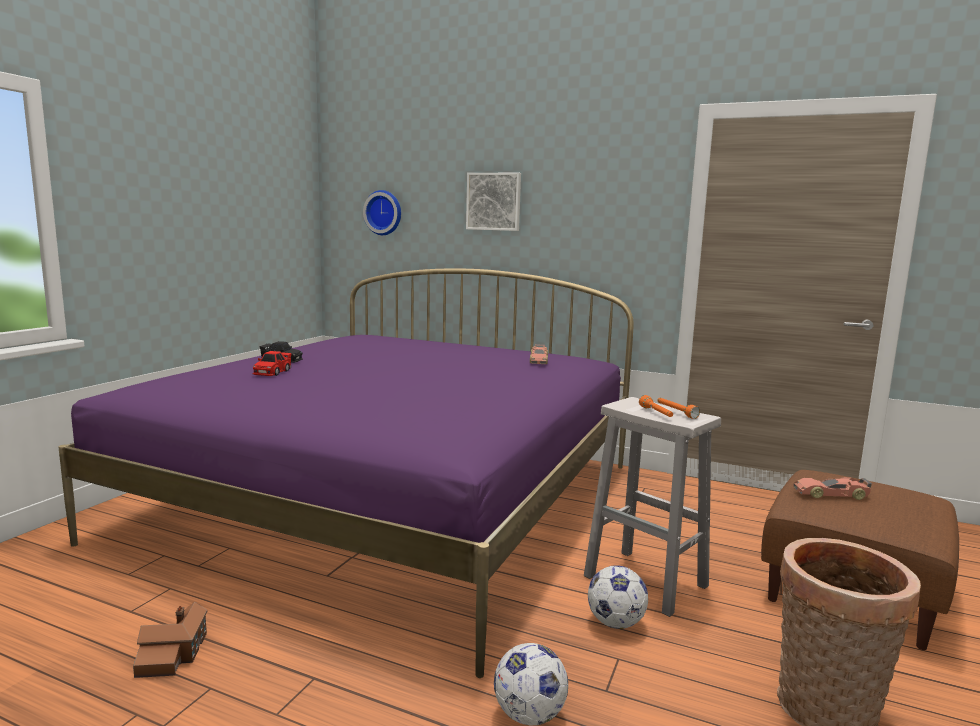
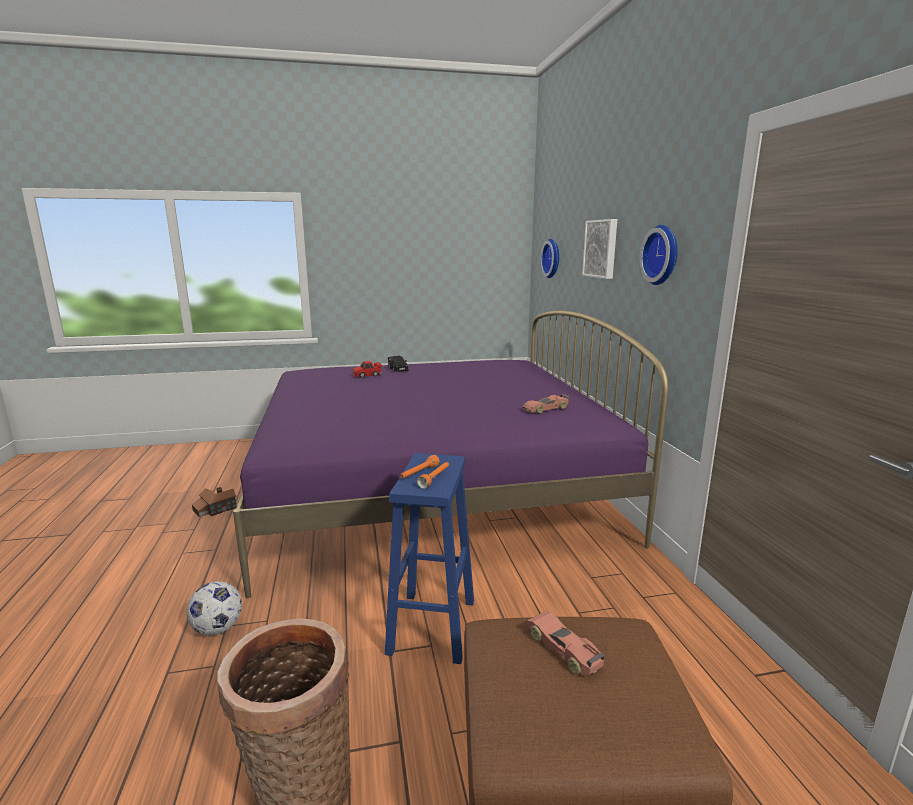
camera: 55 degrees right, 5 degrees up
white stool [584,397,721,617] -> blue stool [385,453,474,664]
football [588,565,648,629] -> none
none -> wall clock [639,225,678,285]

